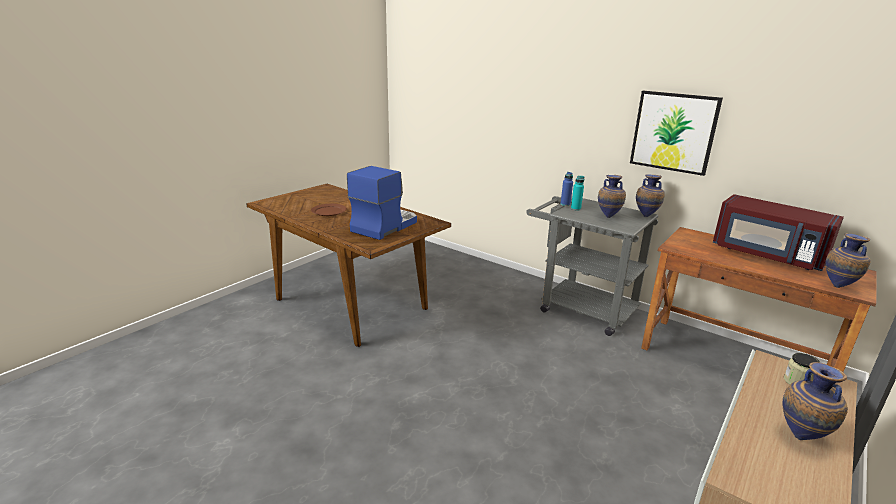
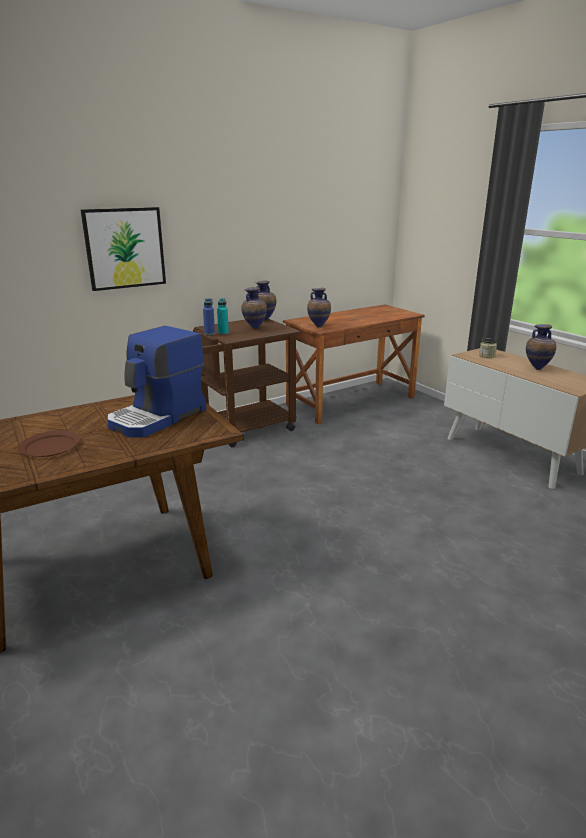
camera: 70 degrees left, 0 degrees up
coffee machine [347,166,417,240] -> coffee machine turned 105 degrees counterclockwise [107,326,206,437]
grey cart [526,196,658,336] -> brown cart [192,319,300,447]
picture [630,91,723,176] -> picture moved to [81,207,166,291]
red microwave [713,194,844,271] -> none
vase [825,233,870,288] -> vase moved to [307,288,331,327]

